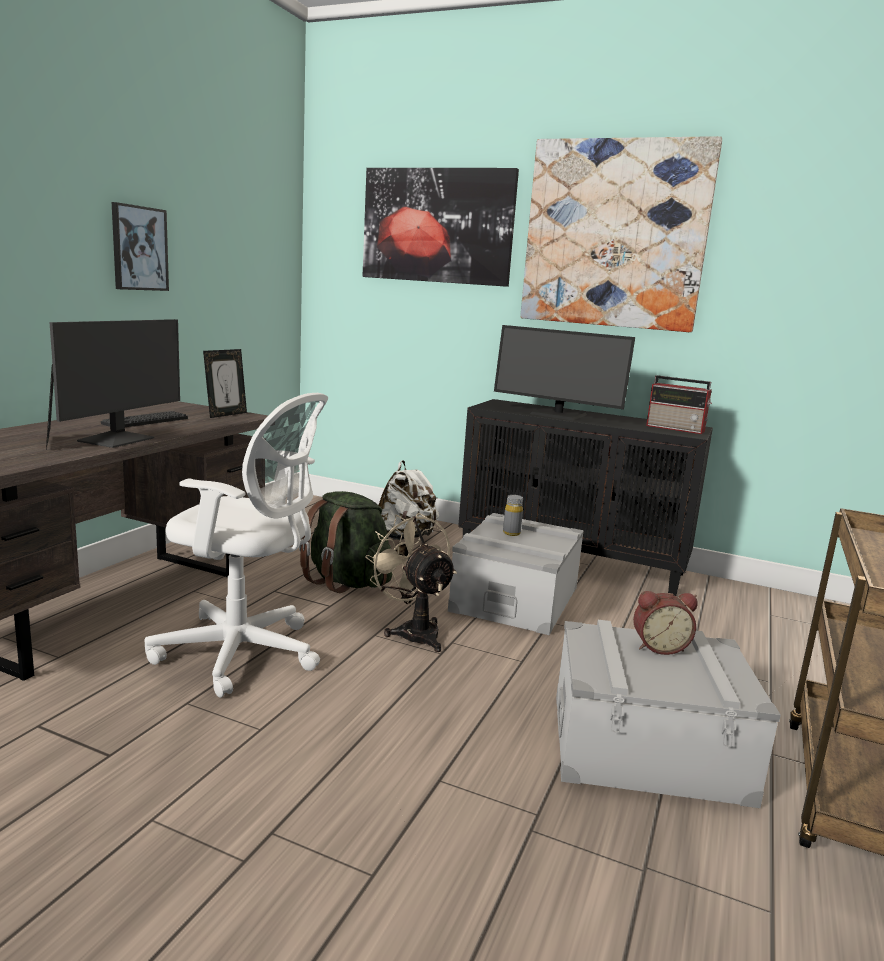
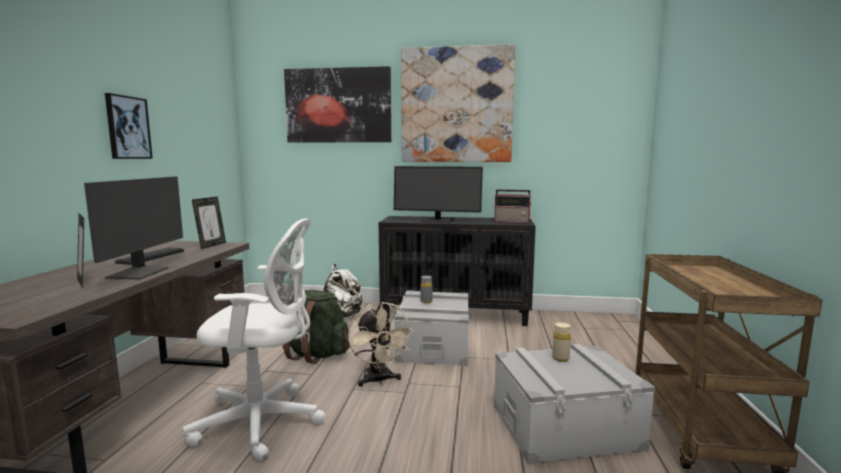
camera: 15 degrees left, 5 degrees down
beige fan [365,513,457,652] -> beige fan turned 150 degrees counterclockwise [348,302,414,387]
alarm clock [633,591,698,655] -> beige bottle [552,322,571,362]

